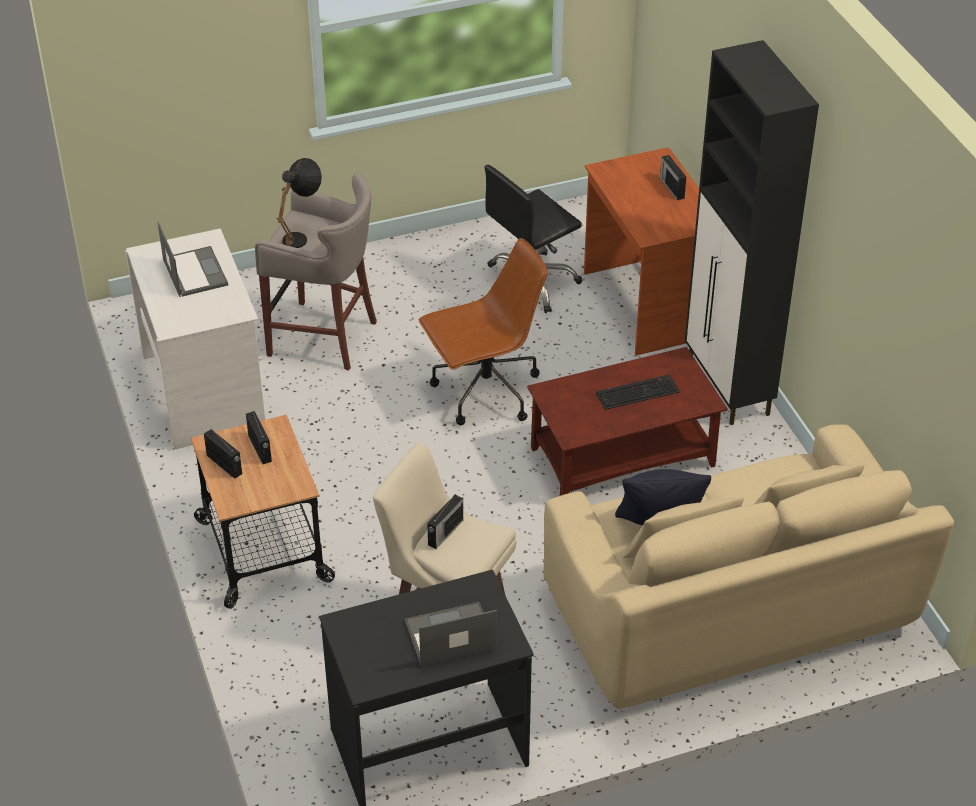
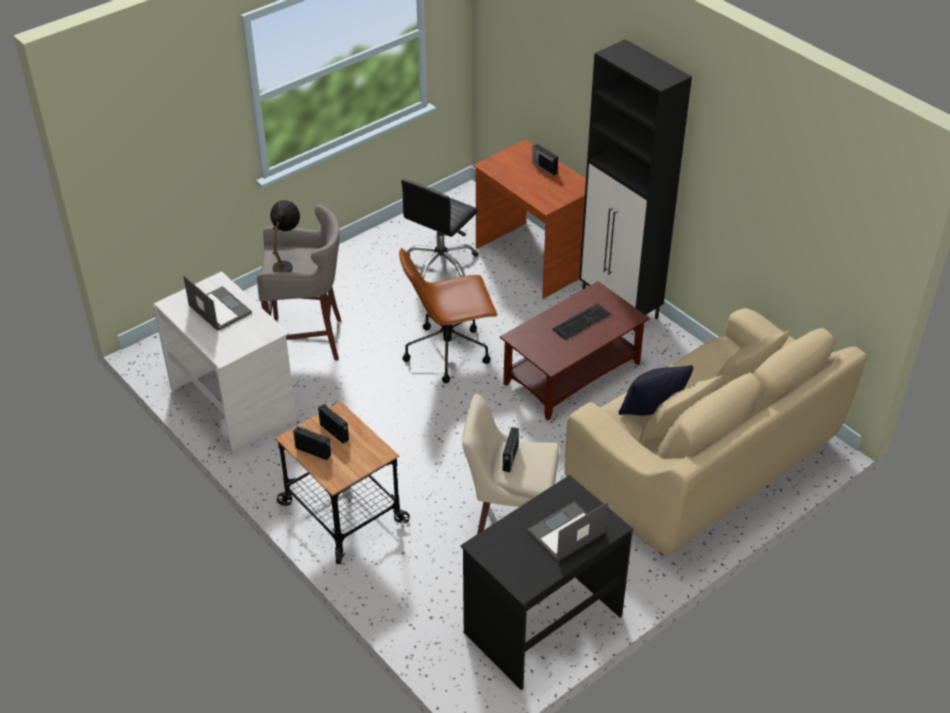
camera: 20 degrees left, 0 degrees up
brown office chair [419,238,548,425] -> brown office chair turned 150 degrees counterclockwise [399,248,498,383]

